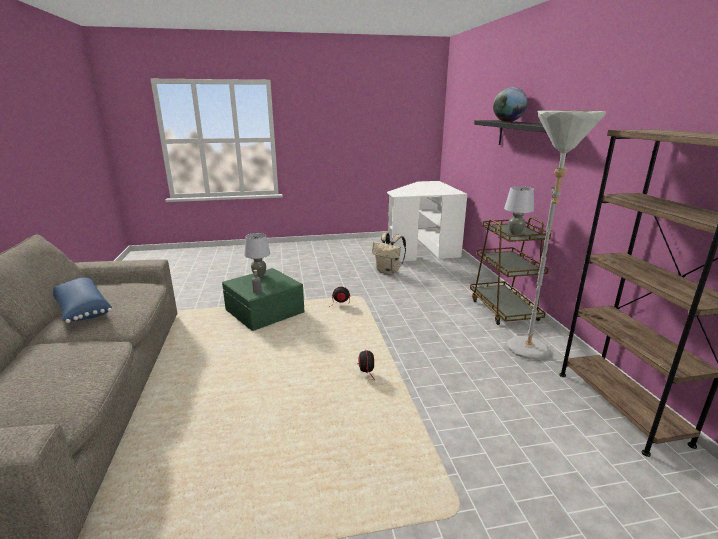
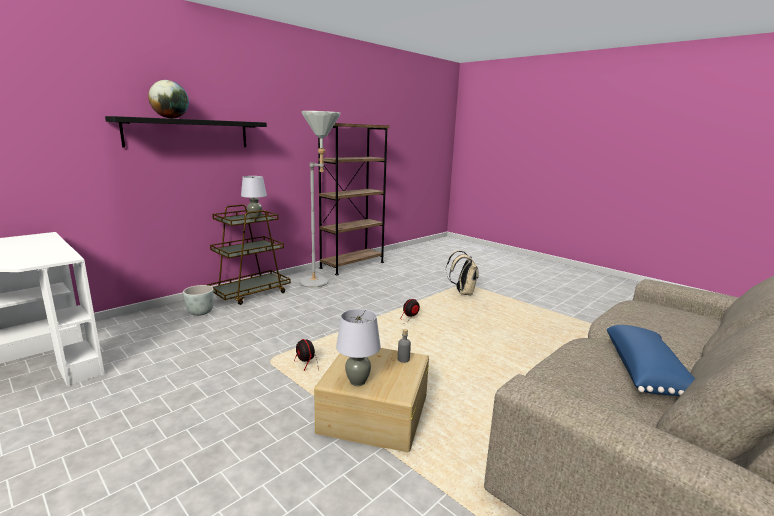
camera: 125 degrees left, 5 degrees down
green storage box [222,268,304,331] -> beige storage box [314,348,429,452]
beige backpack [372,233,406,274] -> beige backpack moved to [446,250,479,296]
none -> grey planter [183,285,214,316]

